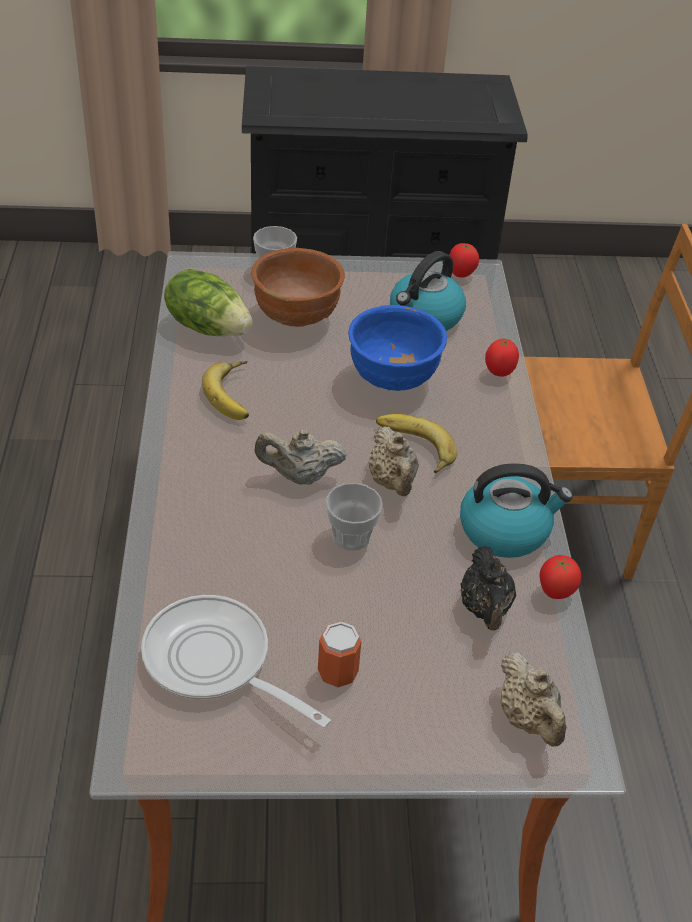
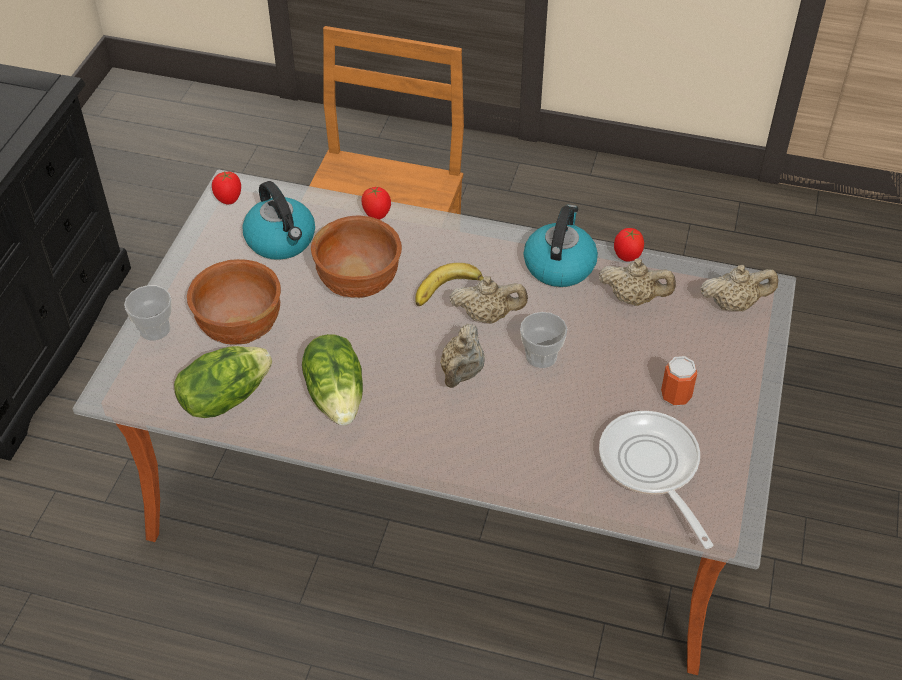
camera: 70 degrees left, 5 degrees up
frying pan [141,595,331,728] -> frying pan turned 105 degrees clockwise [599,411,714,549]
banana [202,361,249,420] -> lettuce [302,334,363,426]
blue bowl [348,305,447,391] -> brown bowl [311,215,402,298]
black teapot [461,546,516,631] -> beige teapot [599,258,676,306]

